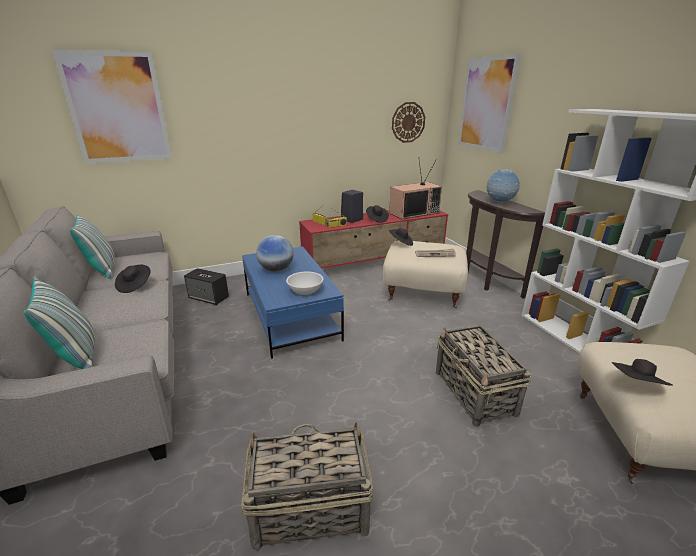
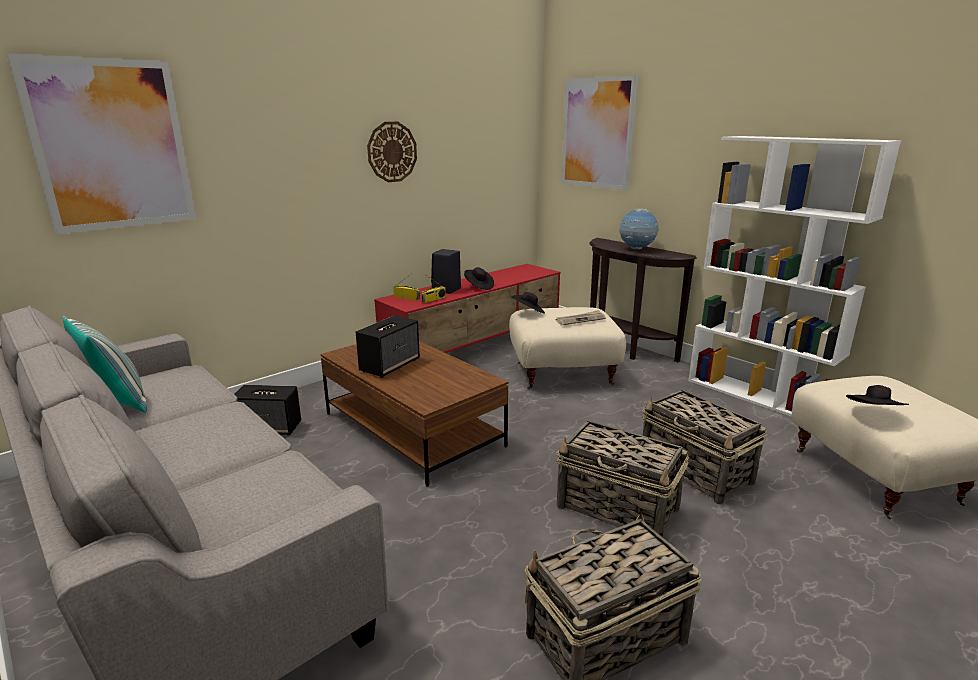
camera: 20 degrees left, 5 degrees down
pillow [24,277,95,369] -> none
black hat [115,265,151,293] -> none
blue coffee table [242,246,344,359] -> brown coffee table [321,341,508,487]
globe [256,235,294,272] -> speaker [356,315,420,378]
white bowl [286,272,323,295] -> none
television [389,159,442,219] -> none
wall clock [392,102,425,143] -> wall clock moved to [367,122,417,182]
none -> basket [557,420,689,537]

